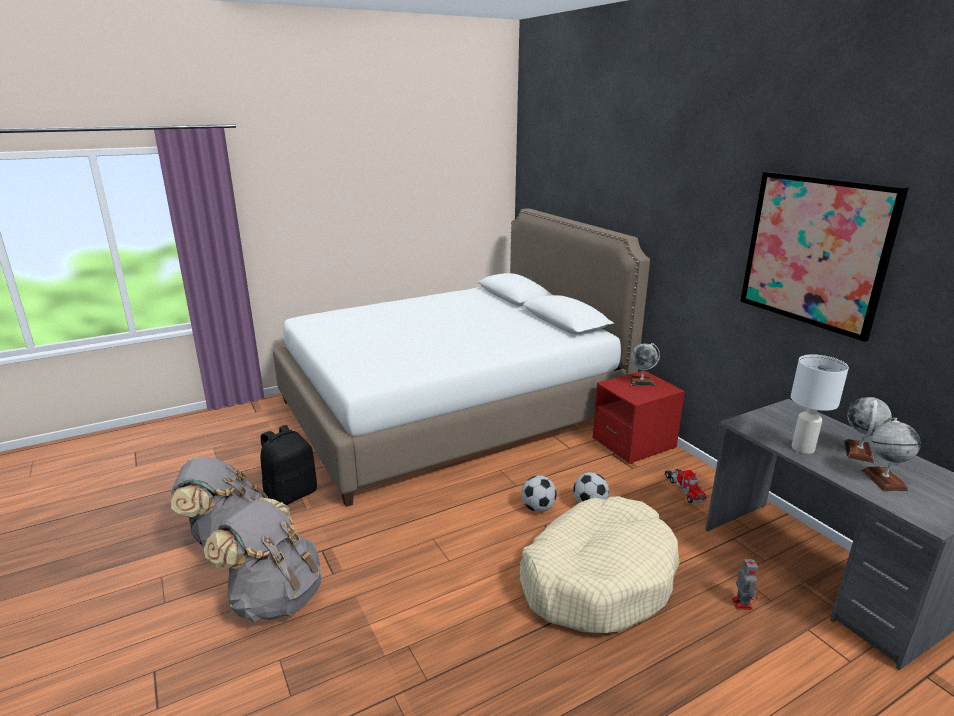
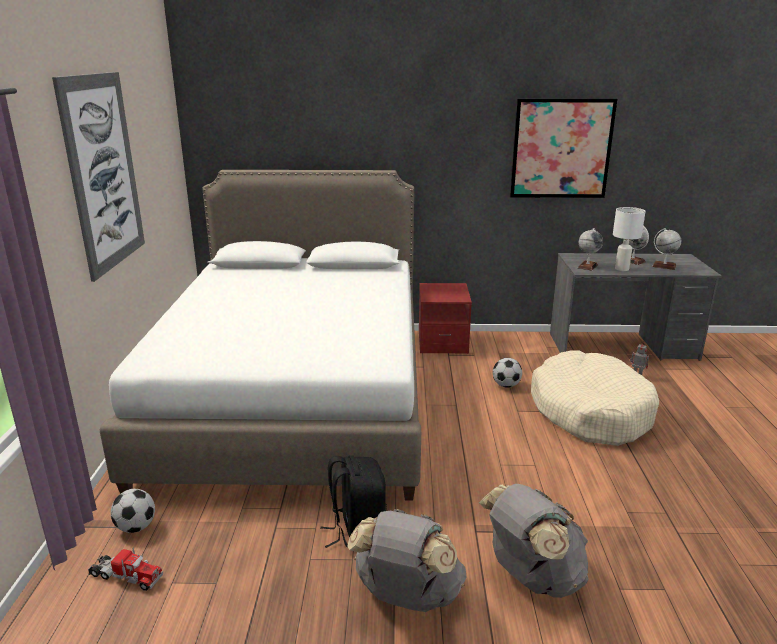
camera: 60 degrees left, 0 degrees up
football [521,475,557,512] -> football moved to [111,489,155,533]
globe [628,343,660,386] -> globe moved to [578,228,603,271]
toy truck [665,469,707,504] -> toy truck moved to [88,547,163,591]
none -> picture [52,72,145,282]

